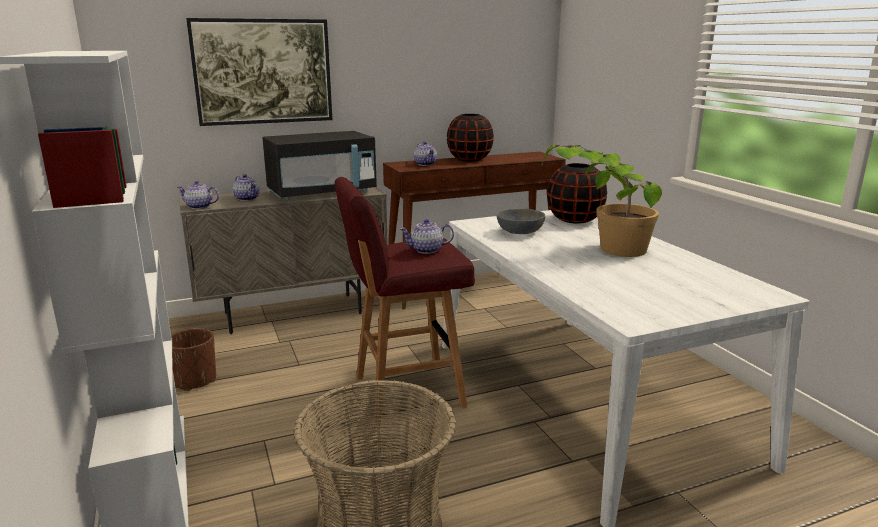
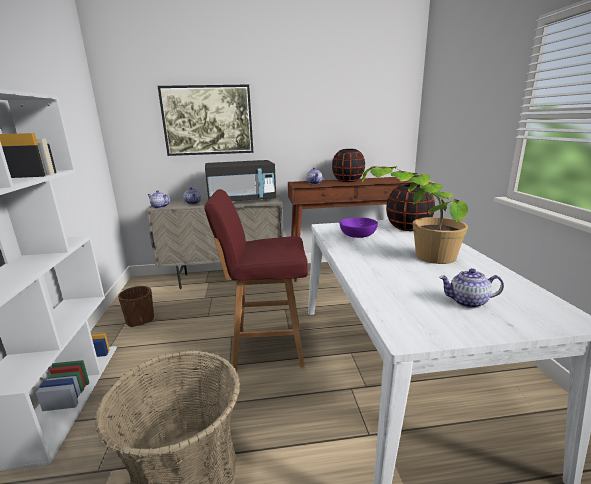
camera: 15 degrees right, 0 degrees up
teapot [400,219,454,254] -> teapot moved to [439,268,504,308]
grey bowl [497,209,545,234] -> purple bowl [339,218,378,238]

